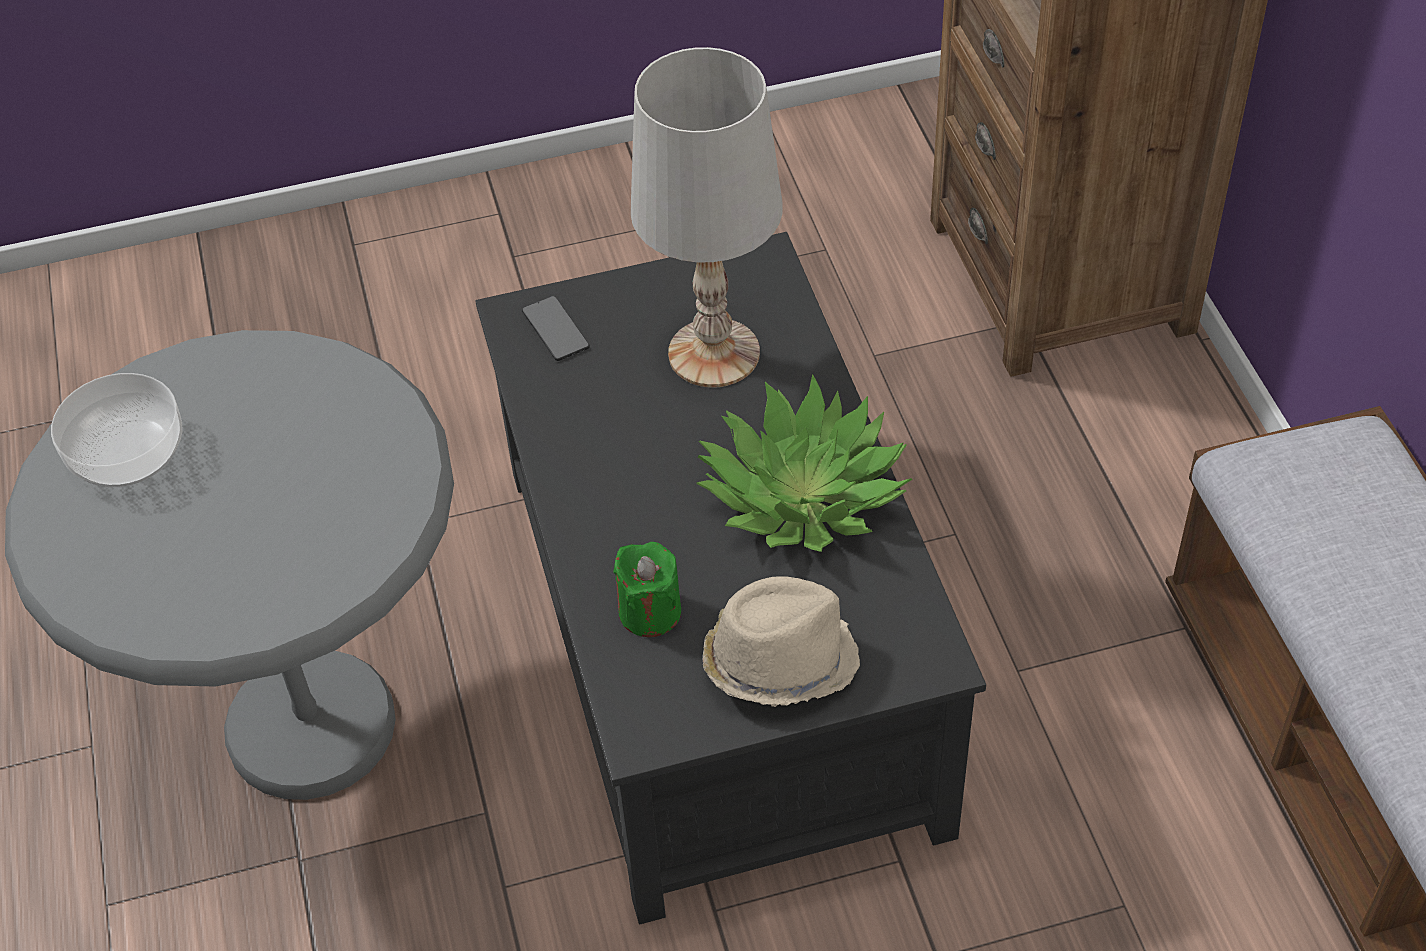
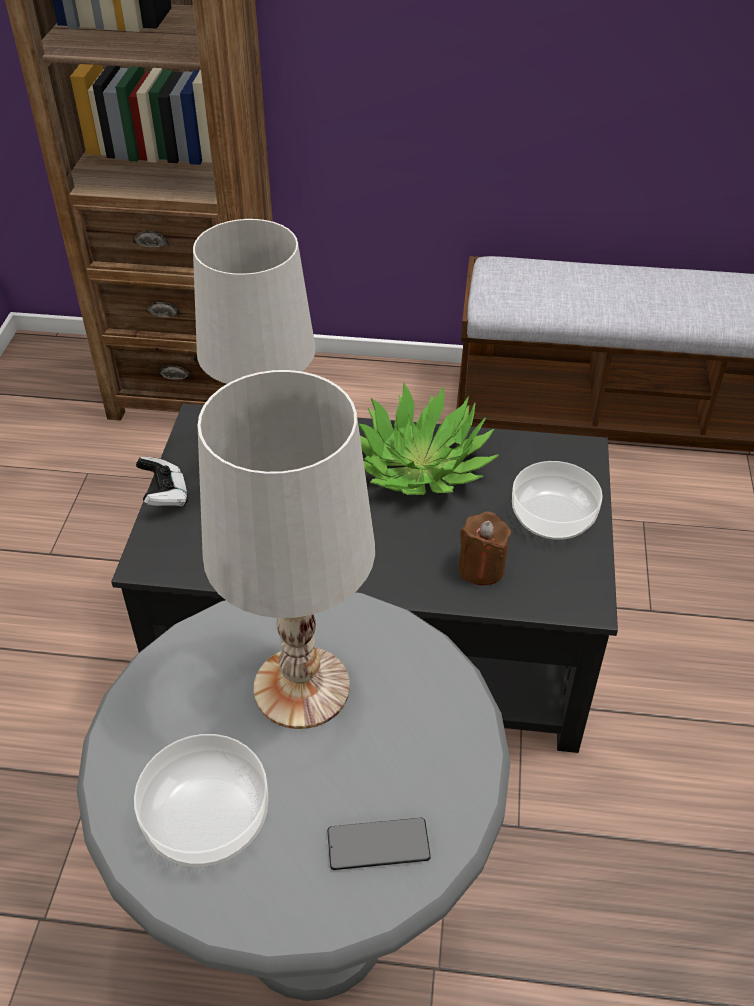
camera: 70 degrees left, 5 degrees down
phone [522,296,590,361] -> phone moved to [328,818,431,870]
green candle [613,542,681,637] -> brown candle [458,512,511,585]
beige hat [703,576,860,707] -> bowl [512,461,603,540]
none -> game controller [136,457,188,507]
none -> white table lamp [198,370,375,729]

